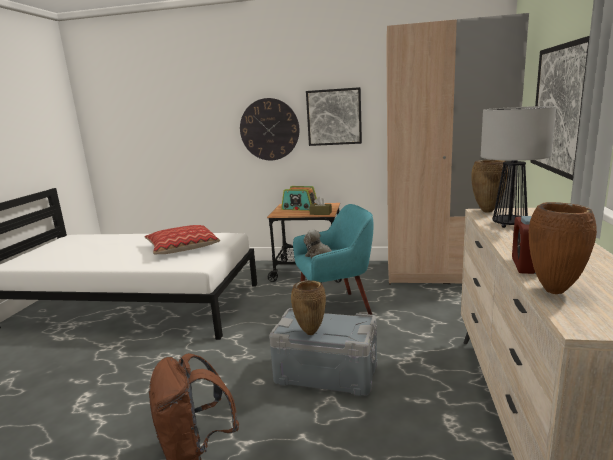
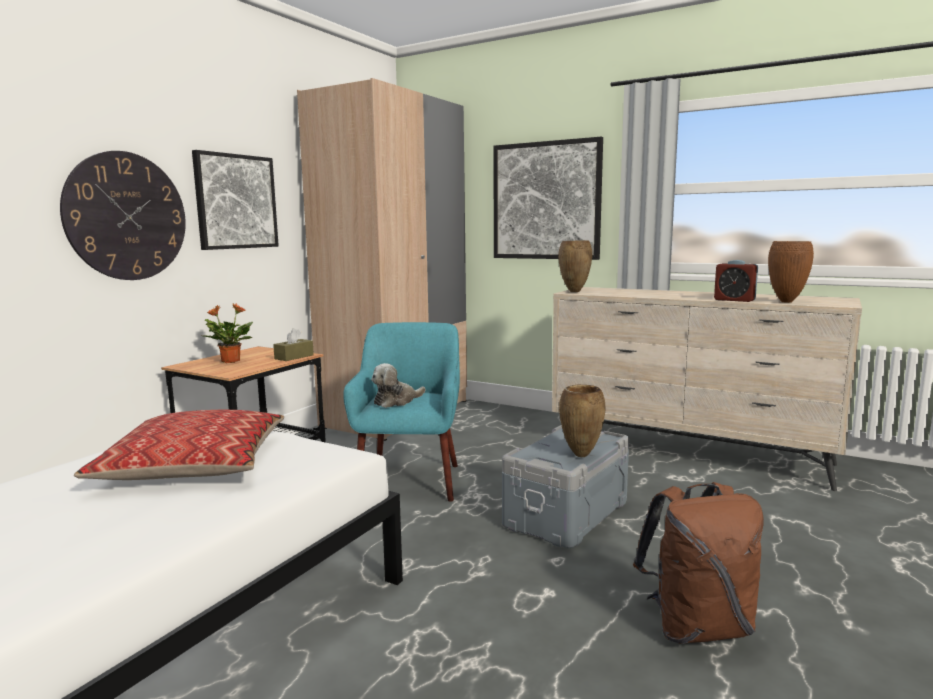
camera: 70 degrees left, 5 degrees down
radio [281,186,317,211] -> potted plant [204,303,253,363]
table lamp [481,106,556,228] -> none

